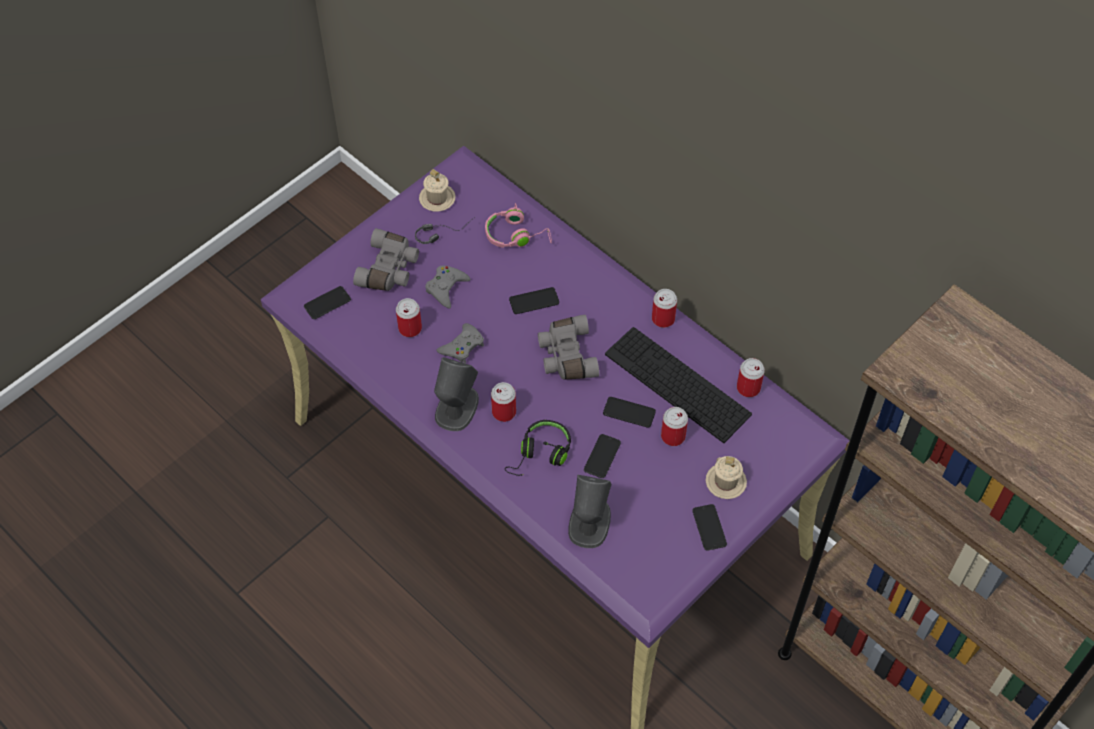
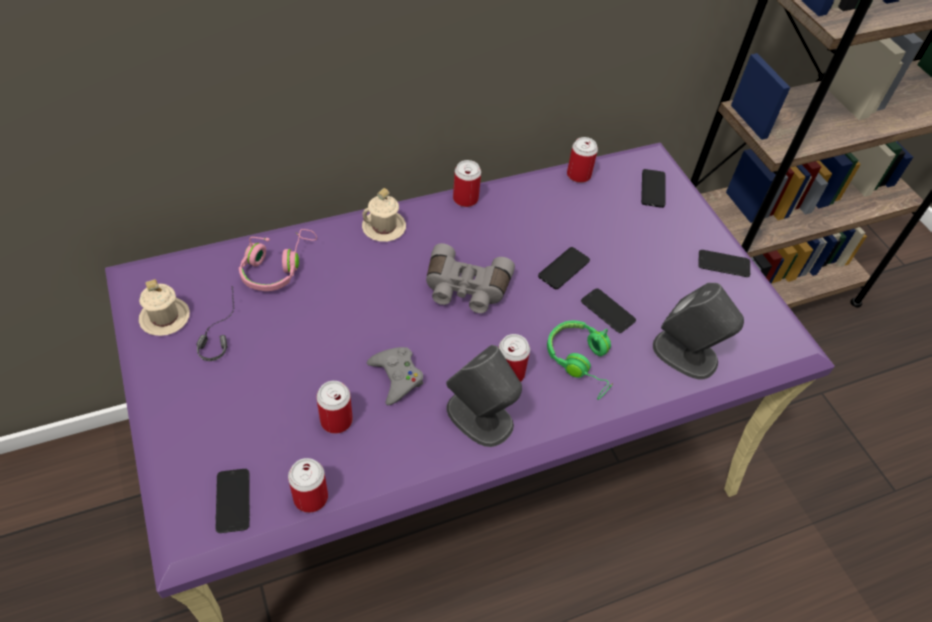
camera: 70 degrees left, 5 degrees down
grey binoculars [353,228,419,291] -> none
grey game controller [425,265,470,309] -> none
black headphones [505,420,571,476] -> green headphones [547,320,613,400]
phone [509,287,559,314] -> phone moved to [641,169,665,208]
keyboard [605,327,752,443] -> none
can [661,407,688,446] -> can moved to [288,458,328,513]
beige mug [705,456,747,499] -> beige mug moved to [362,188,406,242]

